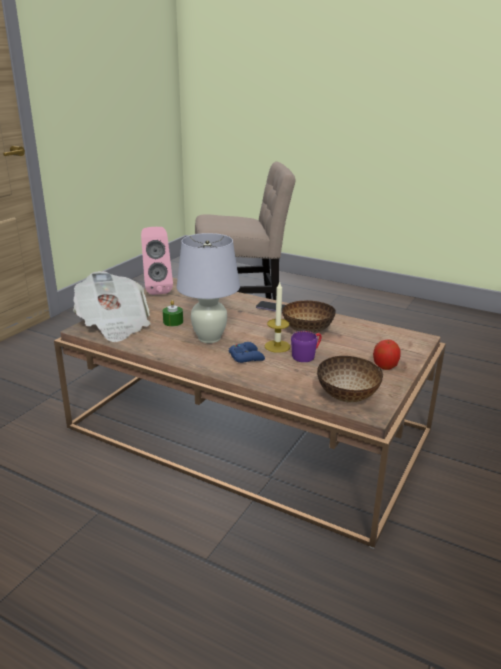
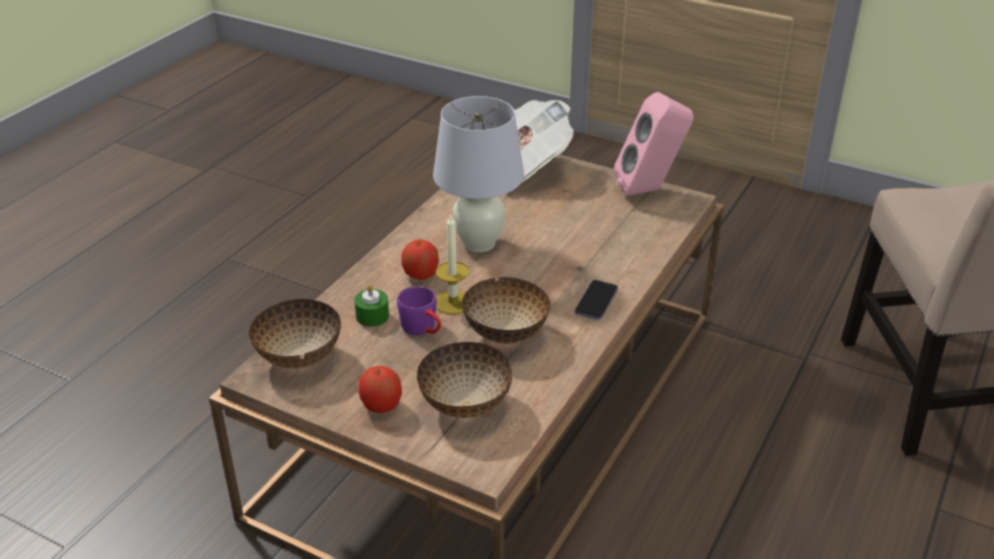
camera: 90 degrees right, 10 degrees up
green candle [163,300,183,326] -> green candle moved to [354,284,389,327]
blue game controller [229,342,265,363] -> apple [401,239,439,280]
none -> bowl [417,342,512,418]

